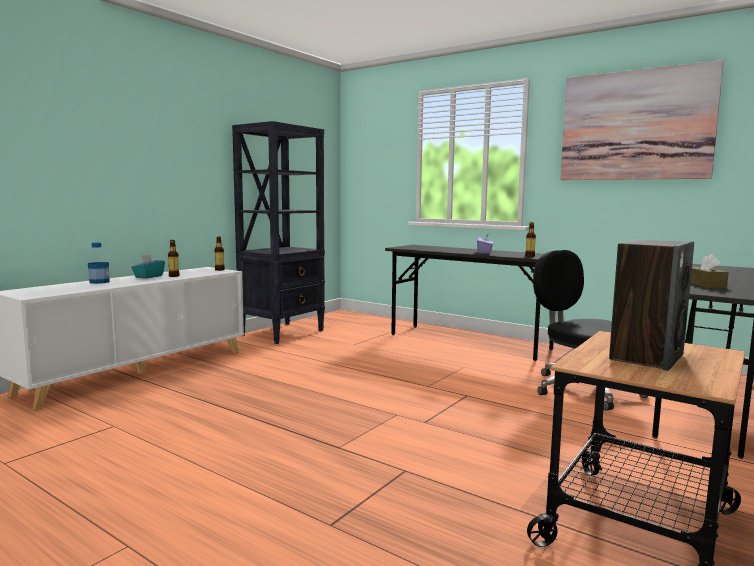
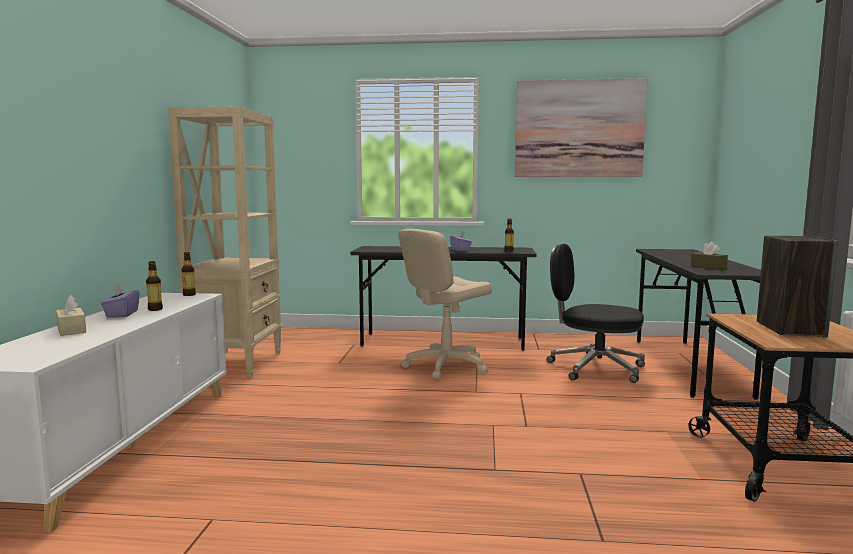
camera: 30 degrees left, 0 degrees up
bottle [88,243,110,284] -> beige tissue box [56,295,86,336]
turquoise tissue box [131,254,165,279] -> purple tissue box [101,284,140,318]
black bookcase [232,121,325,344] -> beige bookcase [168,106,282,378]
none -> beige office chair [398,229,492,379]

